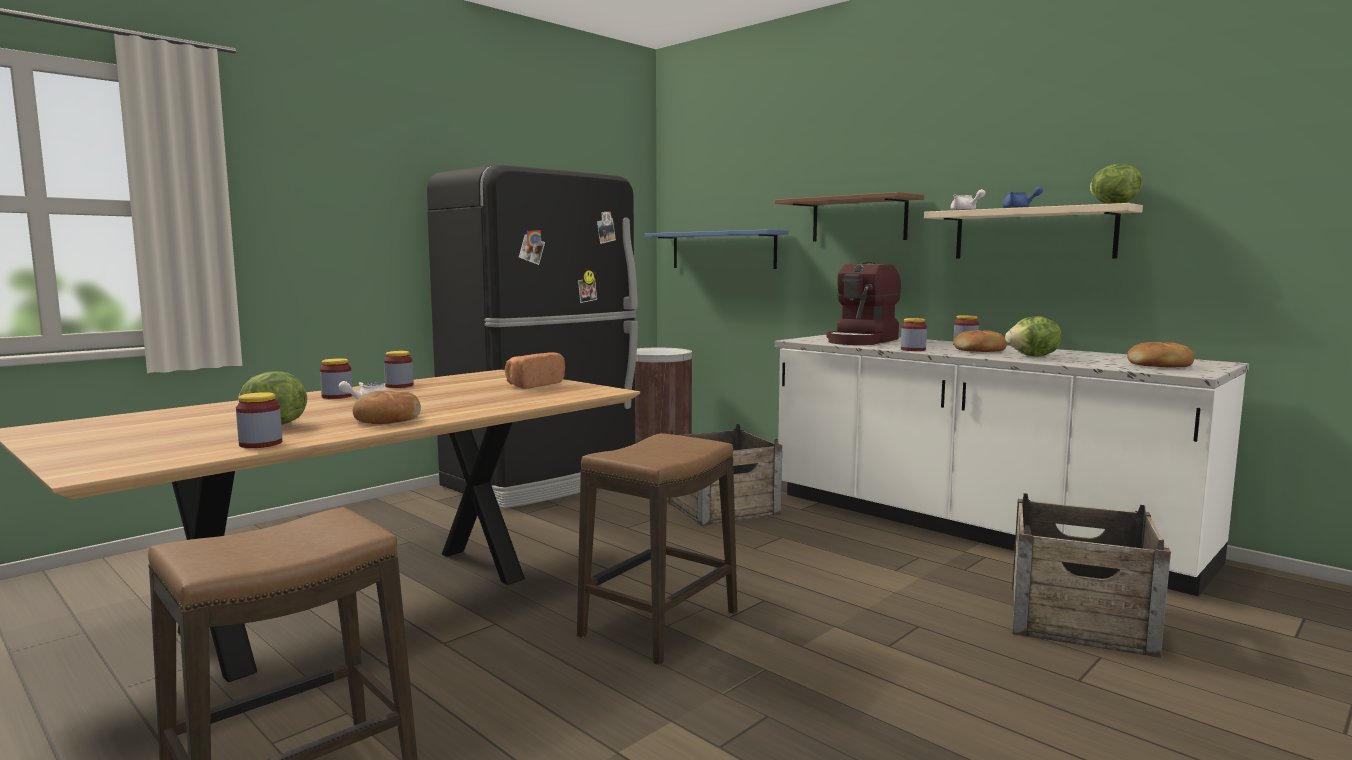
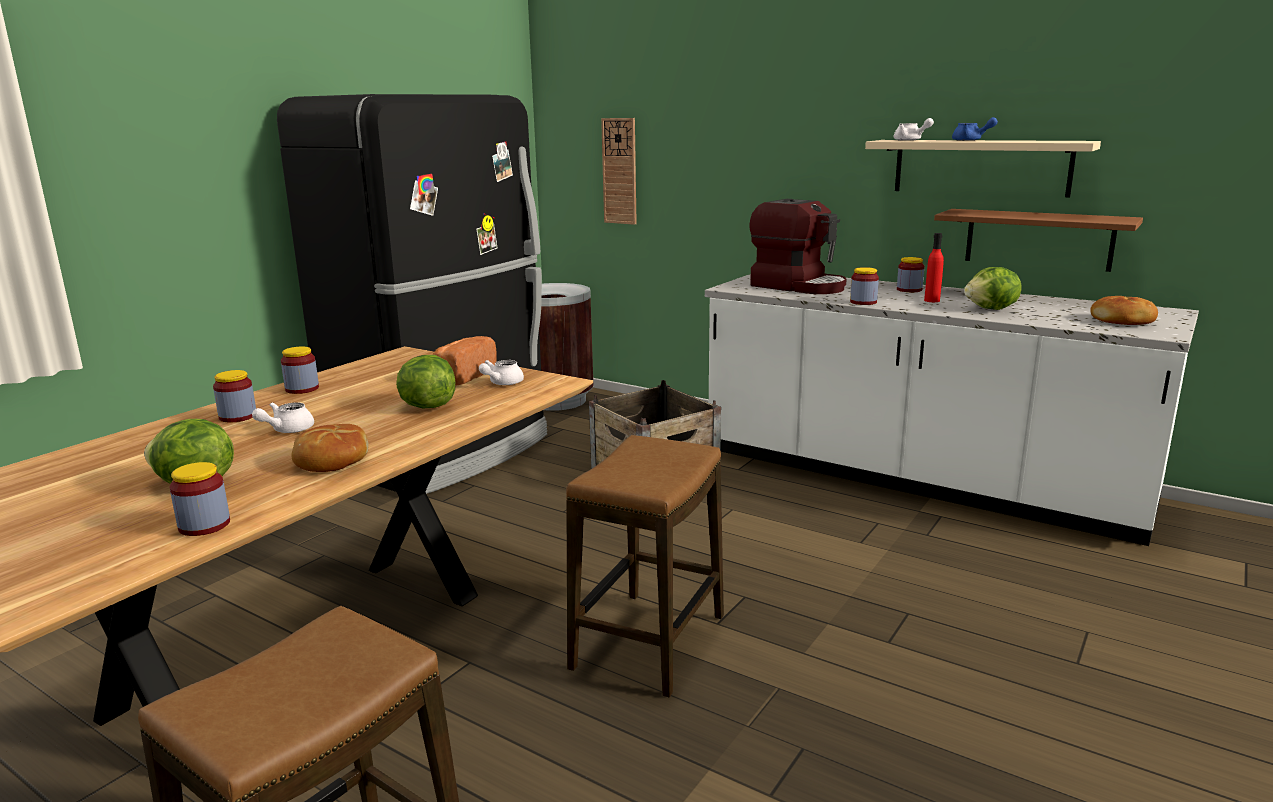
camera: 10 degrees left, 10 degrees up
blue shelf [645,230,789,269] -> wall clock [601,118,637,225]
brown shelf [775,192,924,242] -> brown shelf moved to [934,209,1143,272]
coffee machine [826,262,901,345] -> coffee machine turned 75 degrees counterclockwise [749,199,847,294]
bread [954,330,1007,352] -> red bottle [924,233,944,302]
crate [1012,493,1171,658] -> none
lettuce [1090,164,1143,204] -> lettuce moved to [396,355,455,408]
none -> white teapot [479,360,524,385]

